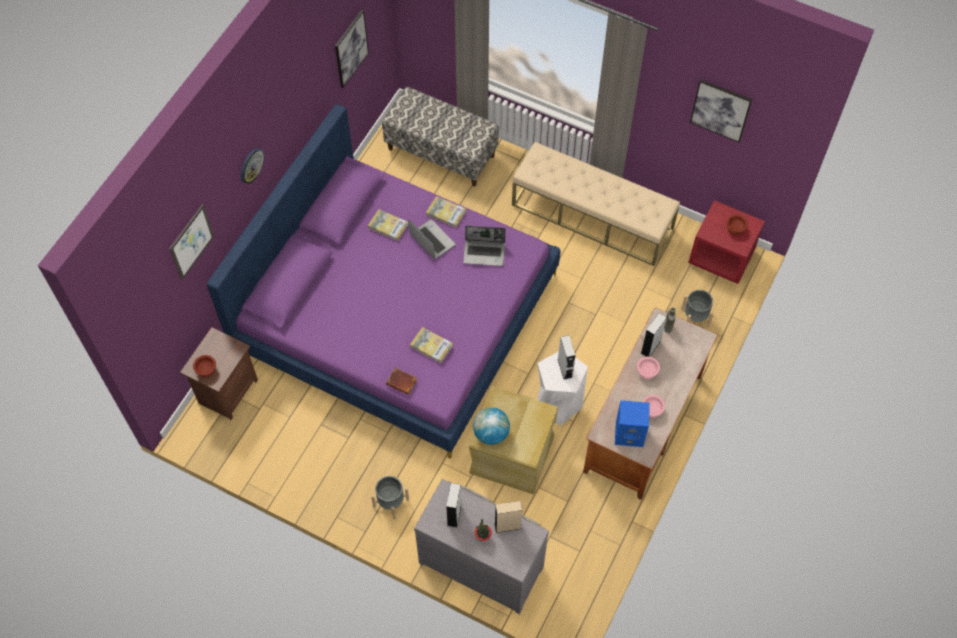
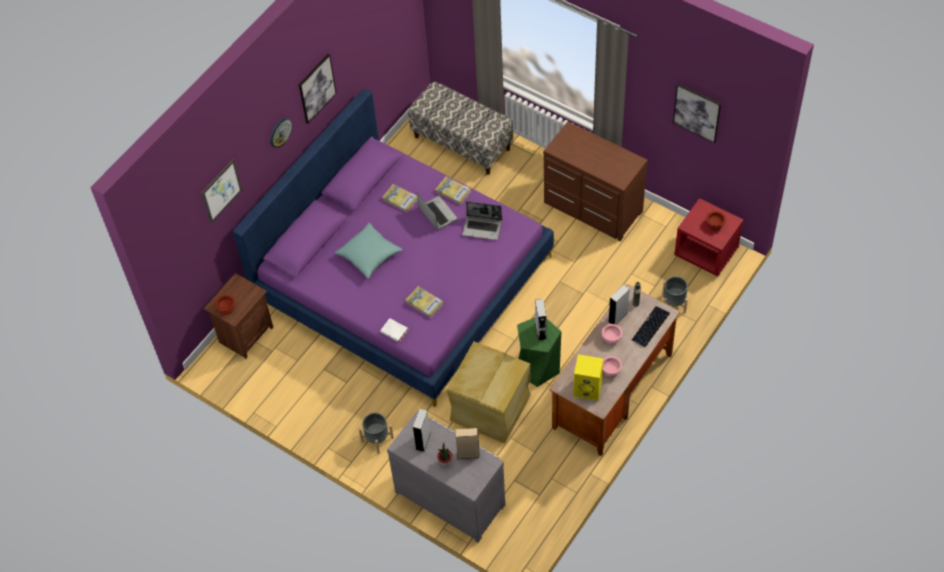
camera: 10 degrees right, 5 degrees down
picture [335,10,369,88] -> picture moved to [299,54,337,124]
brown book [386,368,417,395] -> white book [380,318,408,342]
globe [473,407,510,445] -> none
beige bench [512,142,680,266] -> brown dresser [543,121,648,241]
white stool [537,351,588,426] -> green stool [517,318,561,387]
blue speaker [615,400,650,447] -> yellow speaker [573,354,603,401]
none -> turquoise pillow [335,223,402,279]
none -> keyboard [632,306,670,347]

